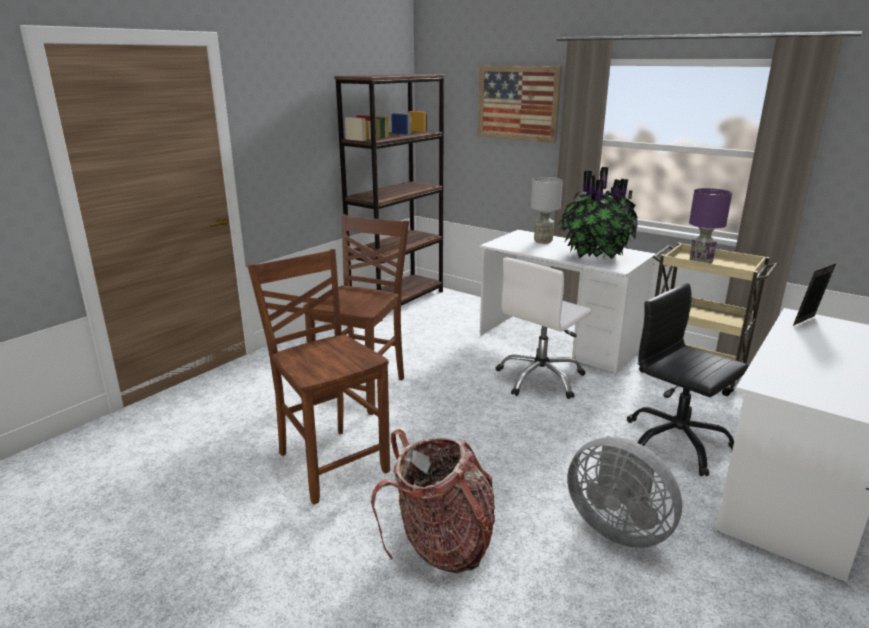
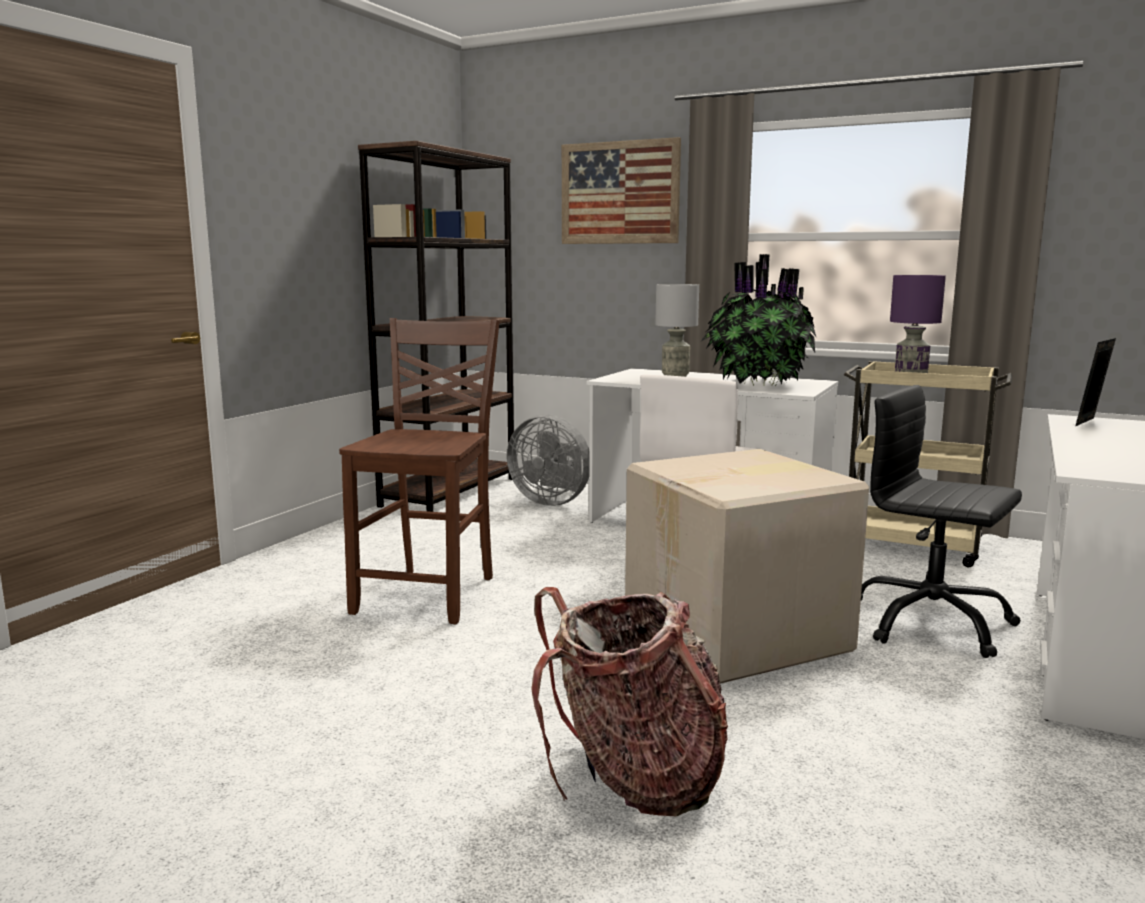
camera: 10 degrees left, 10 degrees down
brown chair [247,249,390,504] -> none
grey fan [567,435,682,548] -> grey fan moved to [507,414,589,506]
none -> cardboard box [625,449,869,684]

